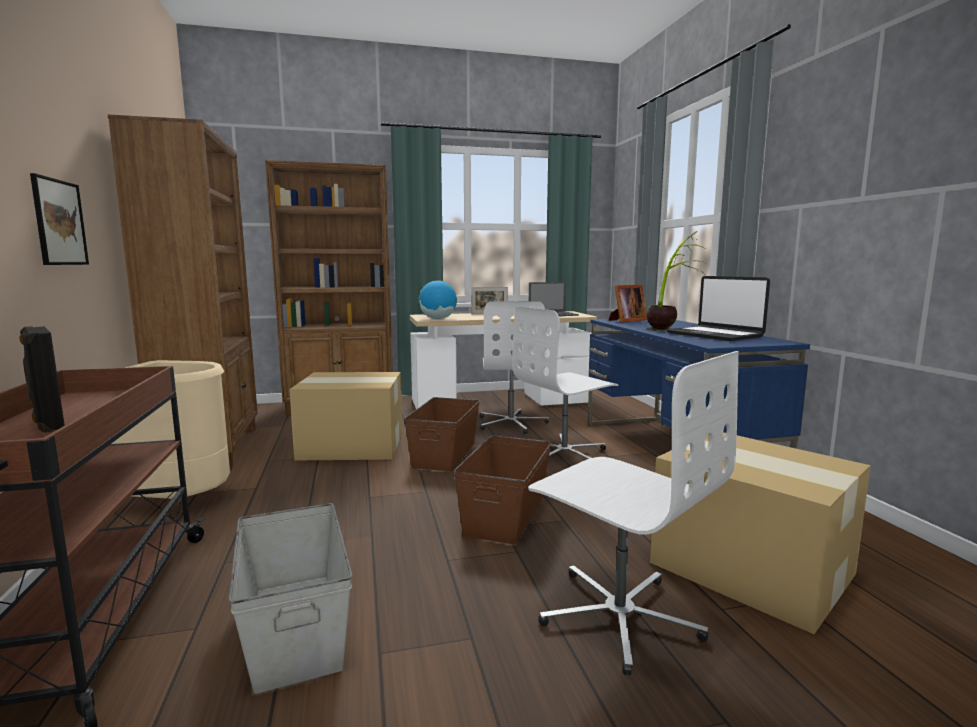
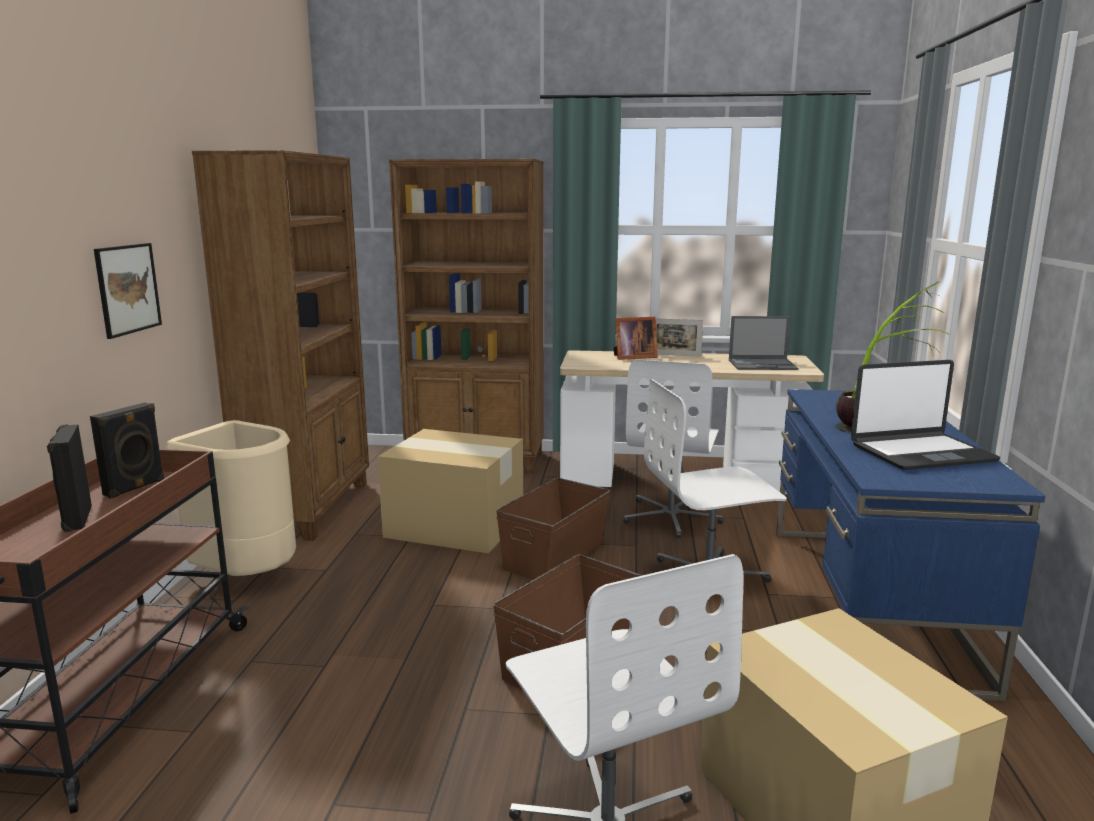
camera: 20 degrees right, 5 degrees up
grey storage box [228,503,352,694] -> none
globe [419,281,457,319] -> none
picture frame [609,285,647,322] -> picture frame moved to [614,317,658,360]
laptop [667,276,770,341] -> laptop turned 90 degrees counterclockwise [851,360,1000,470]
none -> black speaker [90,402,164,499]

